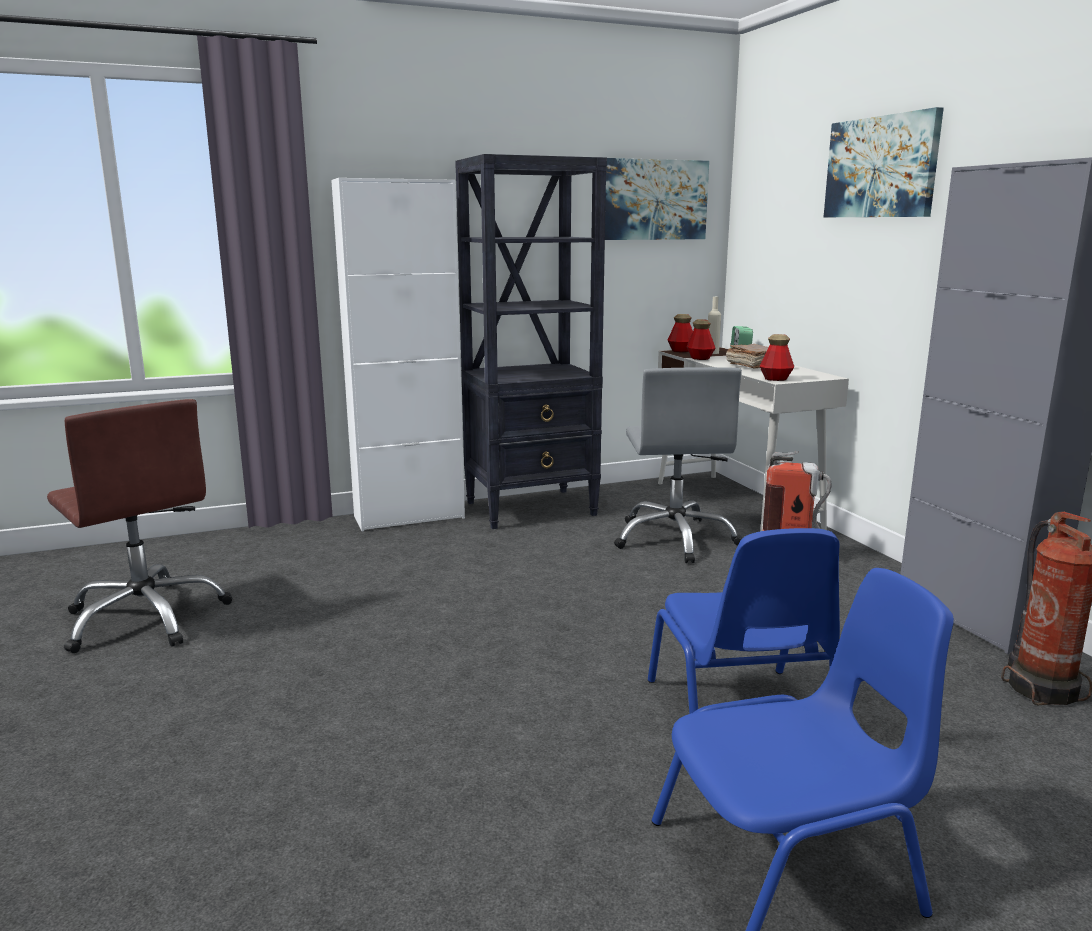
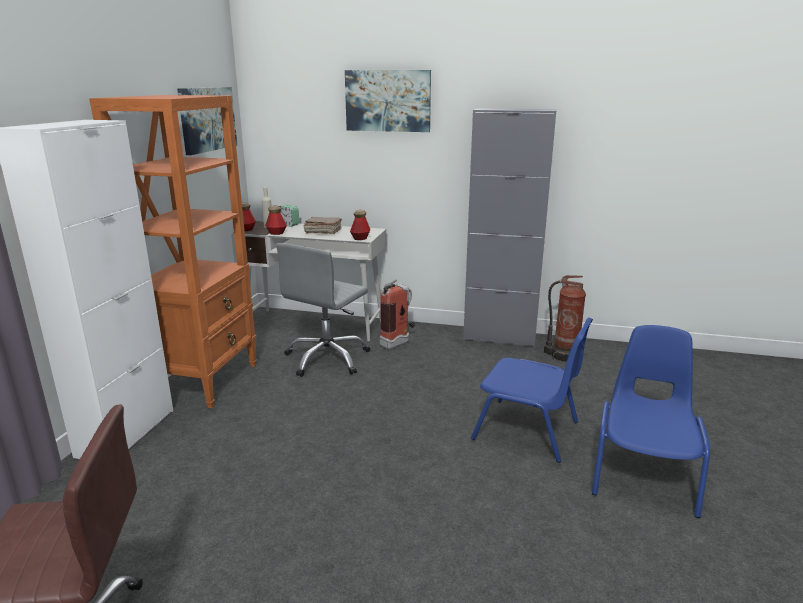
camera: 55 degrees left, 5 degrees up
black bookcase [455,154,607,529] -> orange bookcase [89,95,257,408]
grey office chair [614,367,742,563] -> grey office chair turned 90 degrees clockwise [276,243,370,377]

